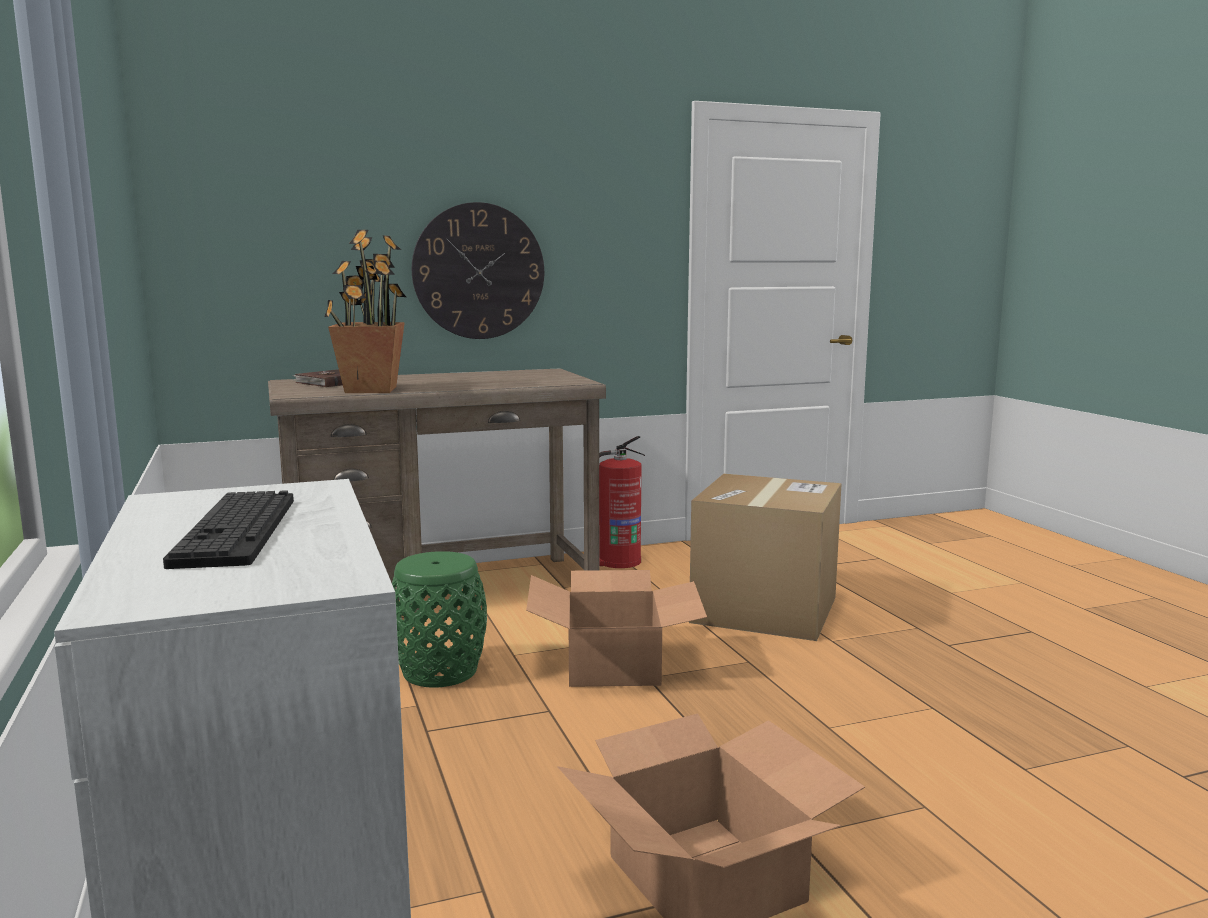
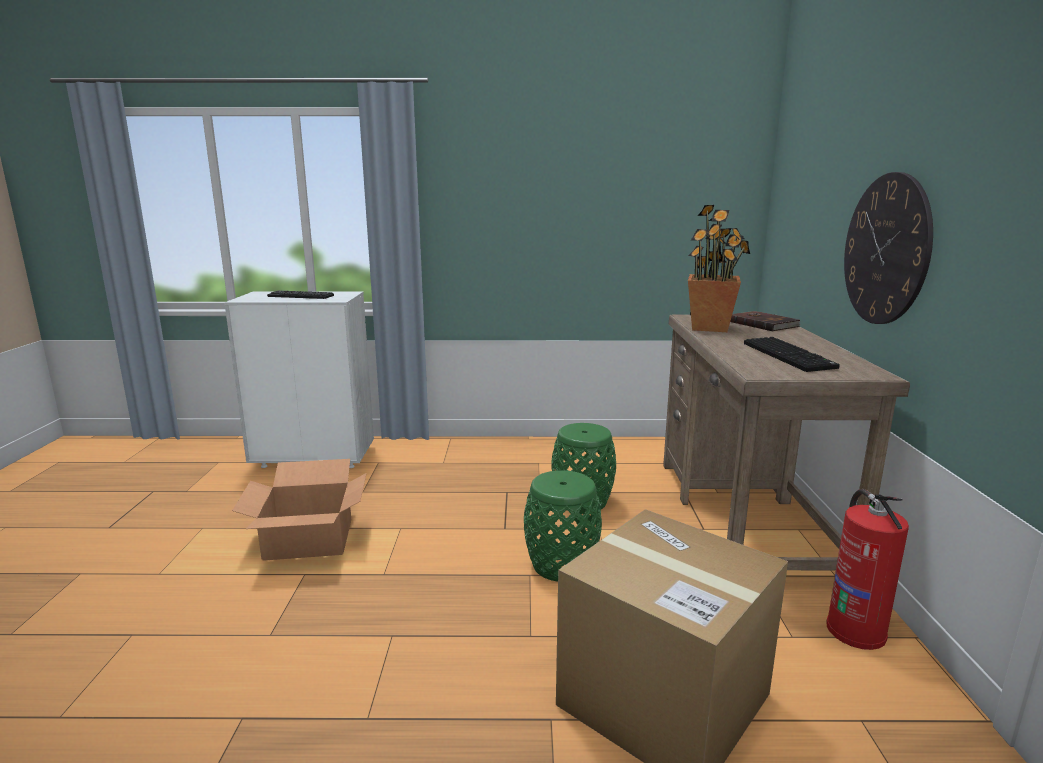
camera: 110 degrees right, 5 degrees up
cardboard box [526,570,707,687] -> green stool [524,470,602,581]
none -> keyboard [744,337,840,372]

